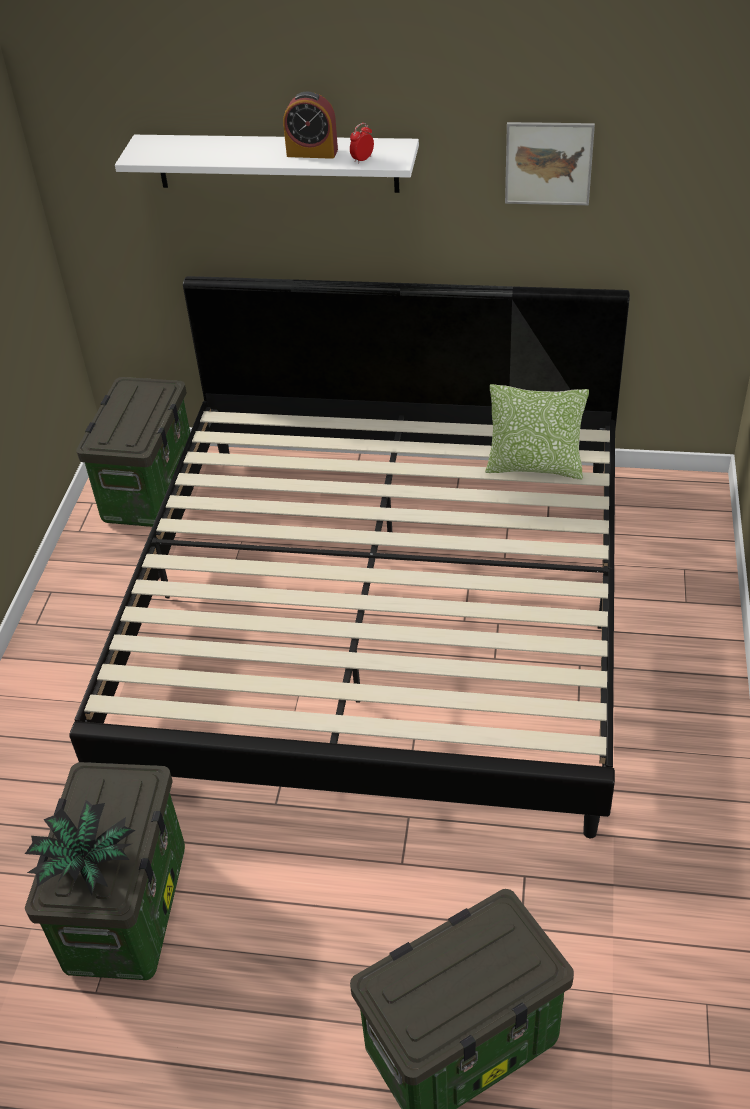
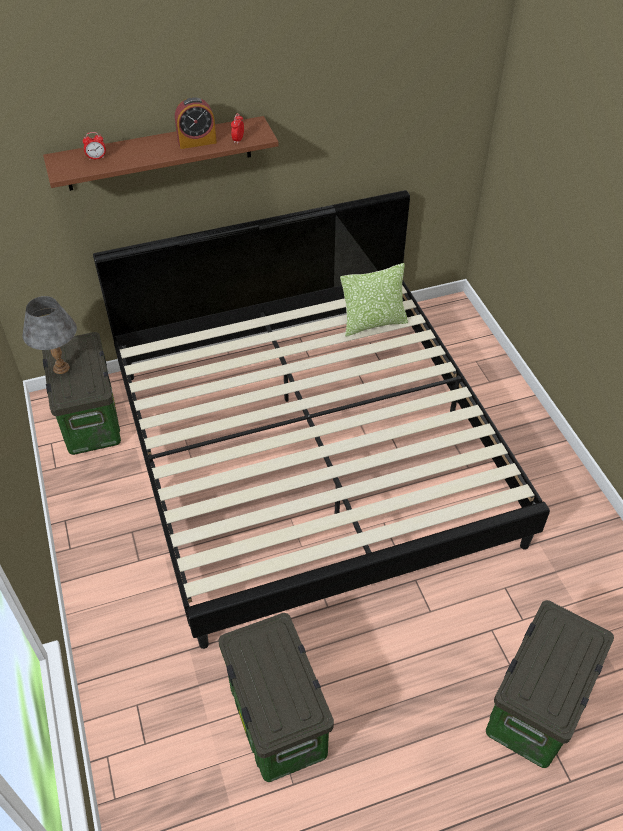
camera: 30 degrees left, 5 degrees up
potted plant [25,800,135,895] -> none
white shelf [115,135,419,193] -> brown shelf [43,116,279,191]
picture [505,122,595,205] -> none
none -> grey table lamp [23,296,77,374]
none -> alarm clock [83,132,106,160]

